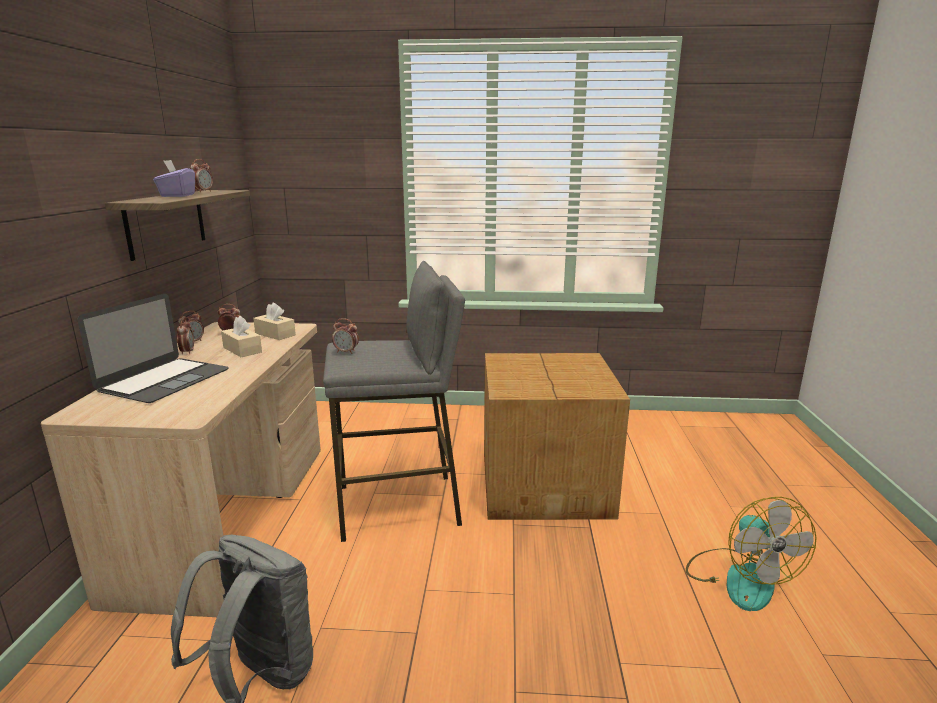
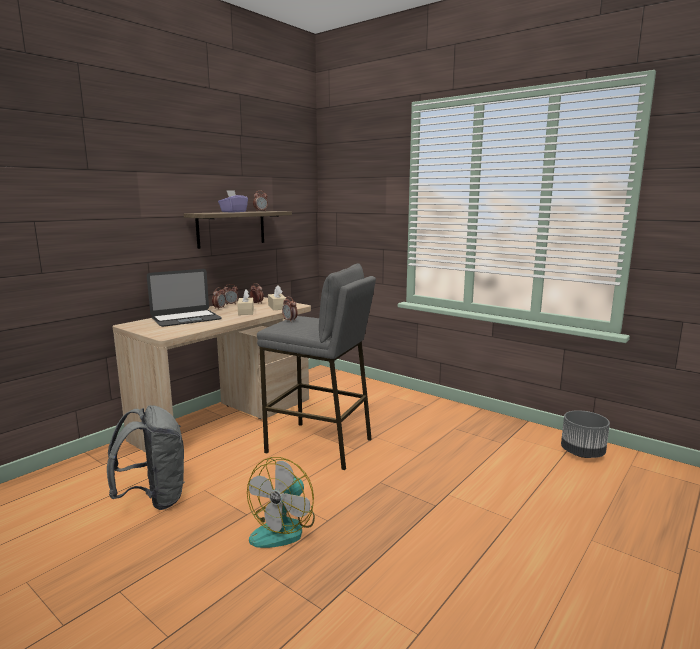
camera: 35 degrees right, 5 degrees down
cardboard box [484,353,630,520] -> none
fan [686,497,816,611] -> fan moved to [247,457,315,548]
none -> grey planter [561,410,610,458]

